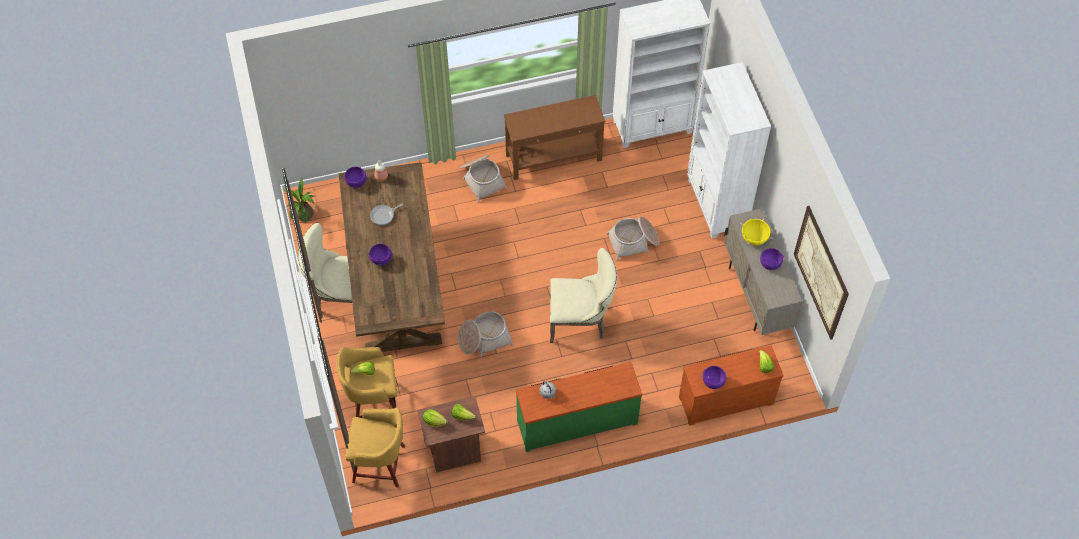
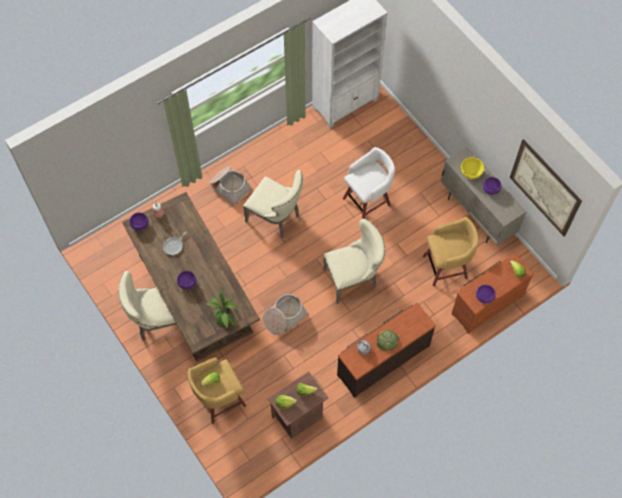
camera: 20 degrees left, 5 degrees up
potted plant [283,178,314,223] -> potted plant moved to [205,289,239,328]
yellow stool [345,408,405,487] -> yellow stool moved to [423,217,479,287]
brown console table [504,95,605,180] -> none
green dresser [516,362,642,452] -> brown dresser [337,303,436,398]
basket [607,217,659,261] -> white stool [343,147,395,219]
white bookcase [687,62,771,239] -> none
none -> beige chair [243,170,303,238]
none -> bread [377,330,399,351]

